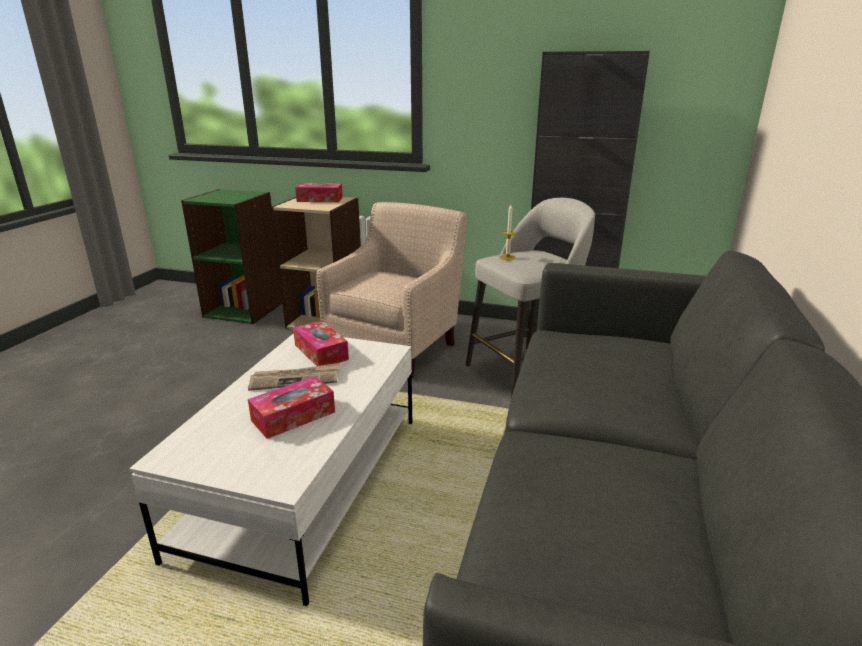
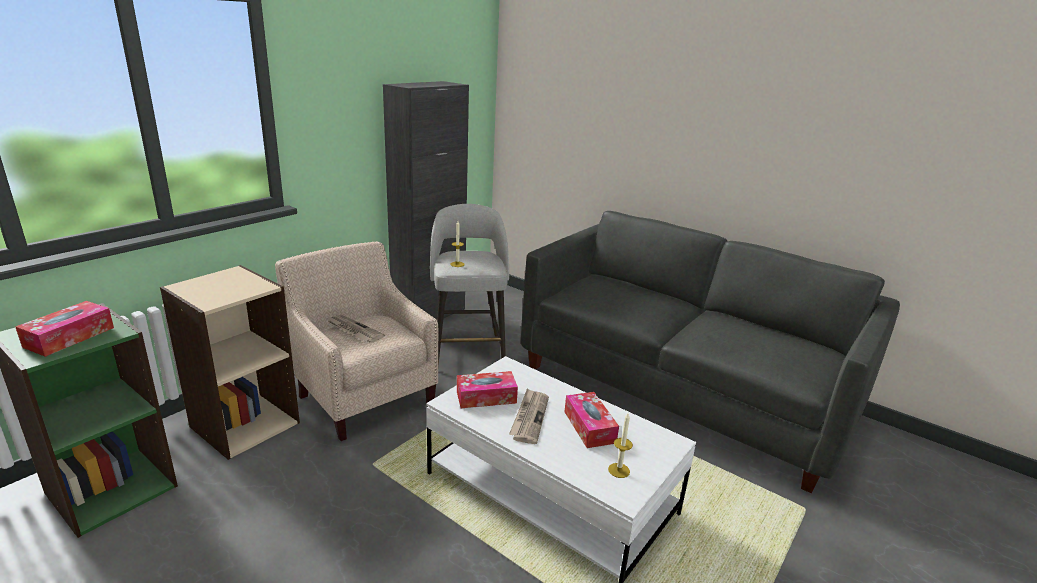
camera: 70 degrees left, 0 degrees up
tissue box [295,183,343,202] -> tissue box moved to [15,301,114,357]
none -> newspaper [327,315,385,343]
none -> candle [608,413,633,478]

